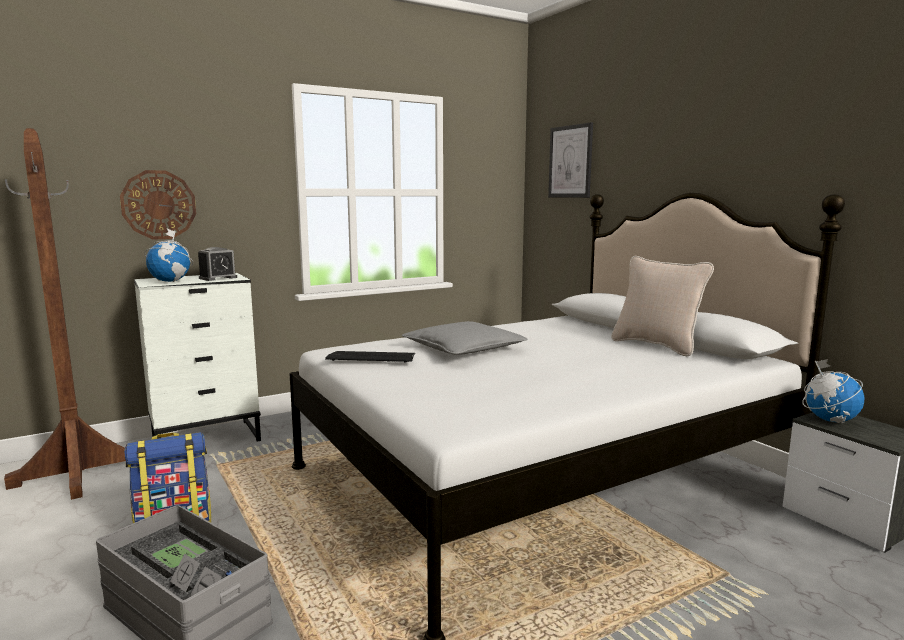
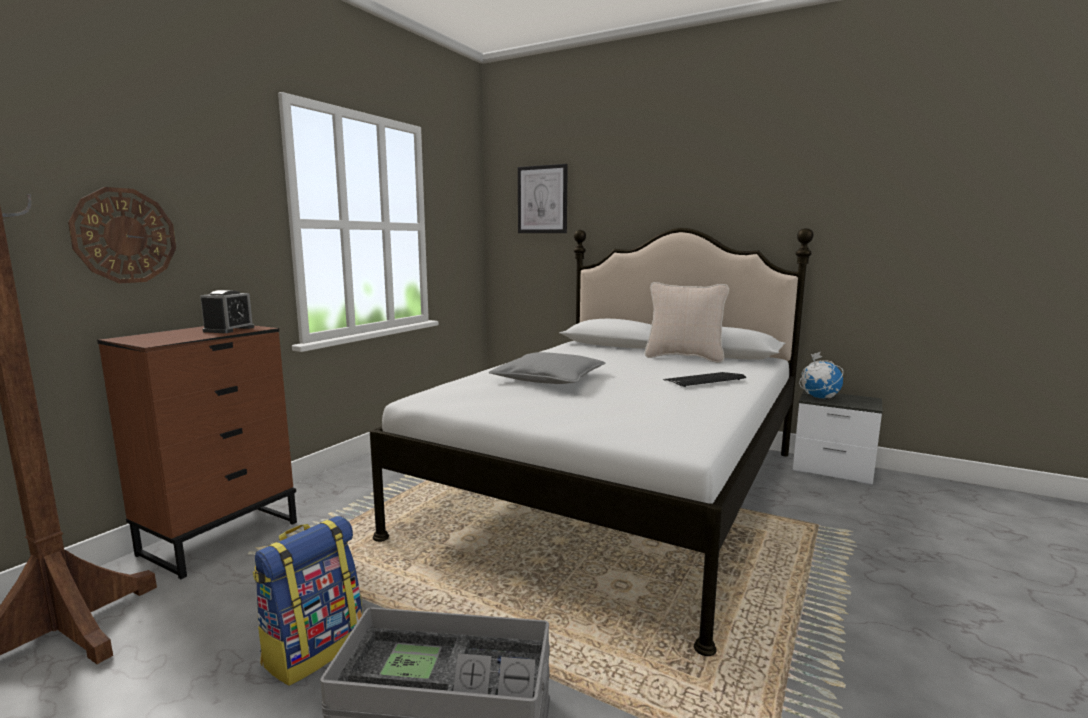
camera: 30 degrees left, 0 degrees up
white dresser [134,273,261,442] -> brown dresser [97,325,297,579]
globe [144,228,193,282] -> none
keyboard [325,351,415,362] -> keyboard moved to [663,372,746,387]

